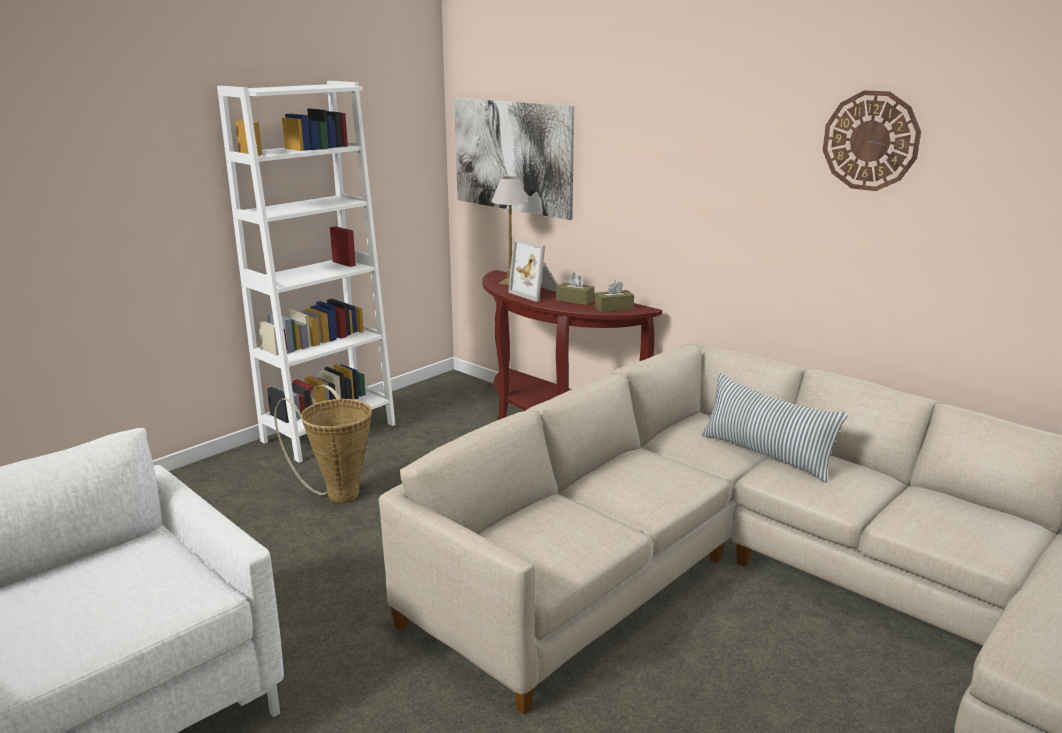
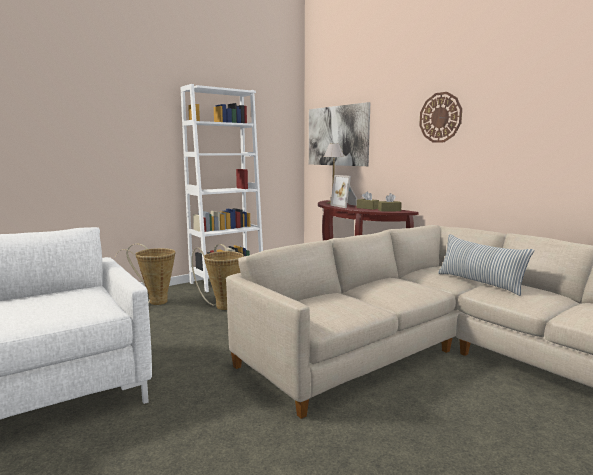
camera: 10 degrees right, 10 degrees down
wall clock [823,90,921,191] -> wall clock moved to [419,92,462,143]
none -> basket [114,244,175,305]

